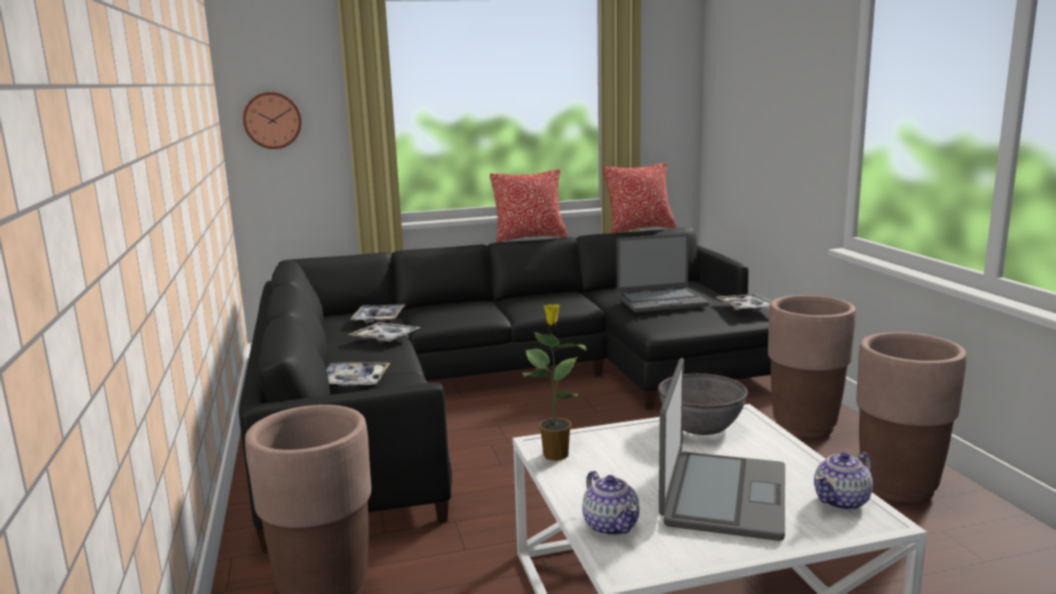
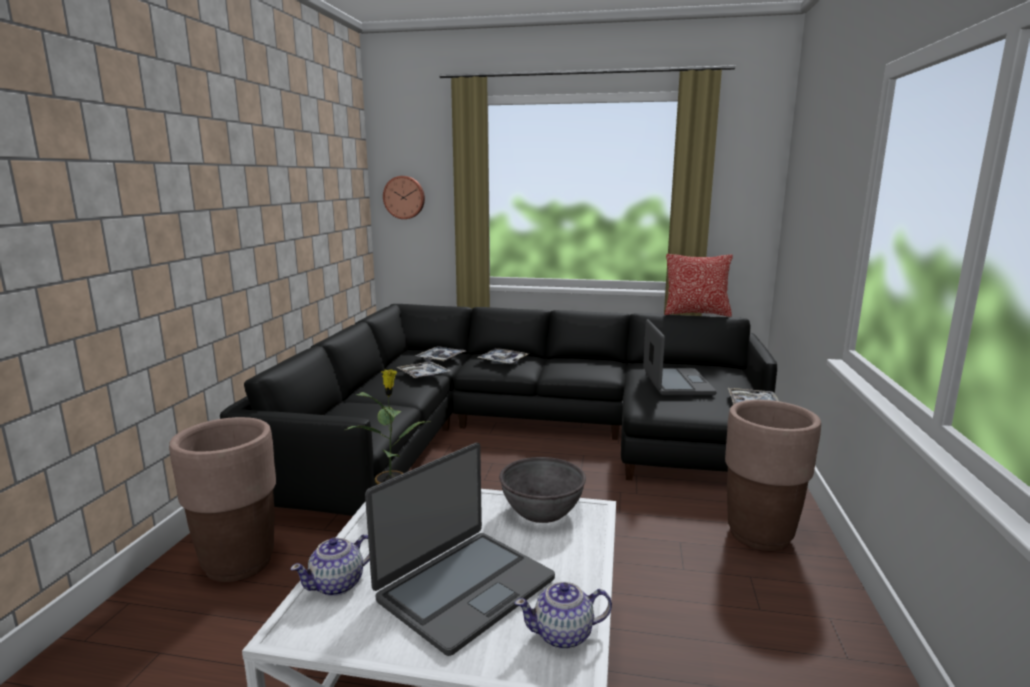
camera: 25 degrees right, 0 degrees up
tray [326,362,390,387] -> tray moved to [477,348,528,364]
pillow [490,169,567,243] -> none
teapot [582,471,639,536] -> teapot turned 45 degrees clockwise [290,534,370,596]
laptop [617,233,709,312] -> laptop turned 105 degrees counterclockwise [643,319,717,395]
brown planter [856,332,967,503] -> none

